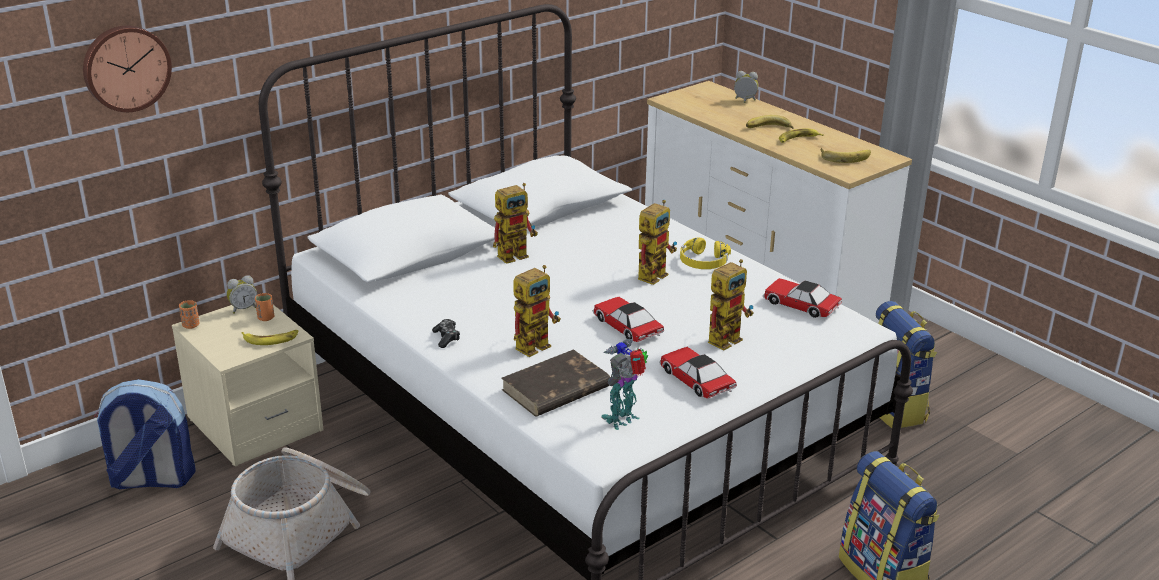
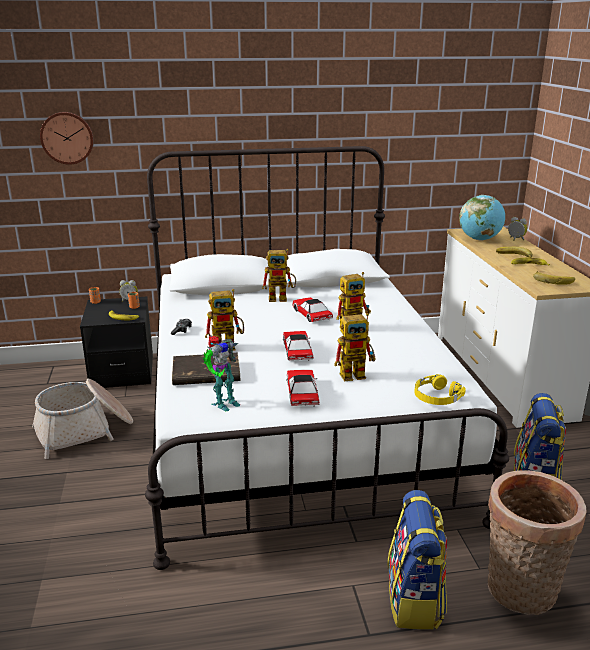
camera: 30 degrees right, 5 degrees down
backpack [94,379,196,489] -> none
beige nightstand [172,304,323,467] -> black nightstand [80,297,153,388]
toy robot [601,339,648,430] -> toy robot turned 150 degrees clockwise [203,336,240,411]
yellow headphones [680,238,731,269] -> yellow headphones moved to [414,374,466,405]
toy car [763,278,842,318] -> toy car moved to [292,297,333,322]
none -> globe [459,195,505,241]
none -> basket [488,470,586,615]

